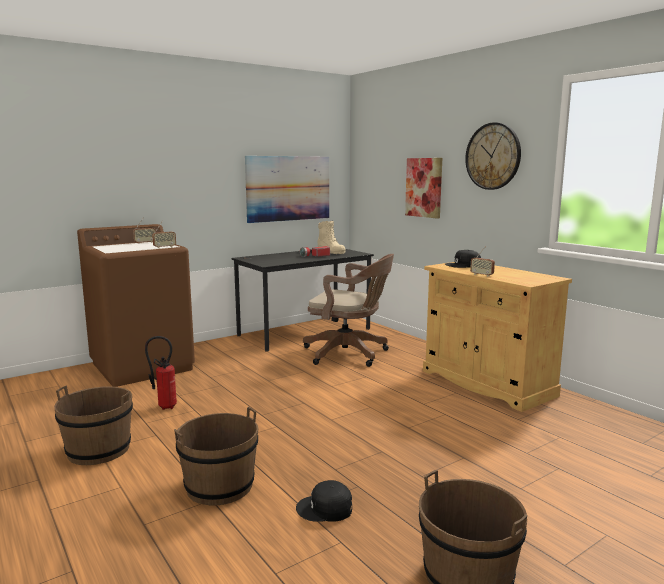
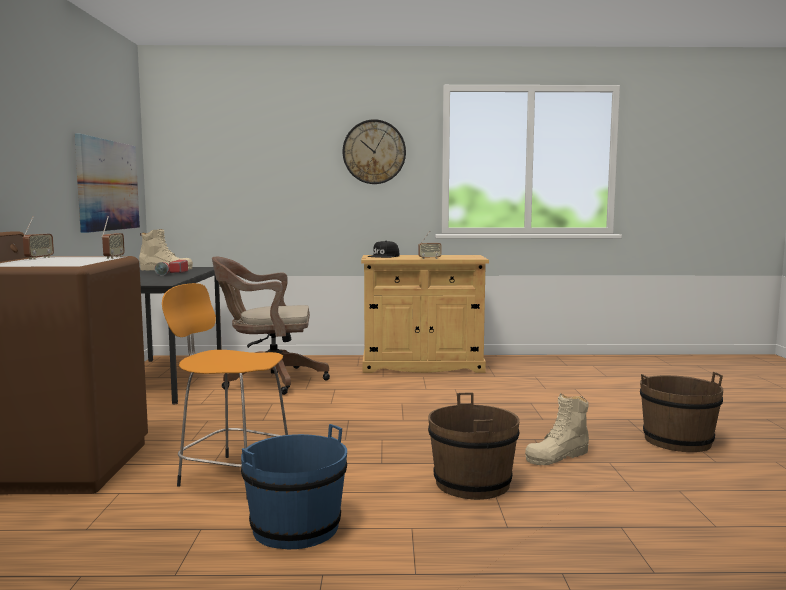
camera: 55 degrees left, 5 degrees down
brown bucket [54,386,133,465] -> blue bucket [241,424,347,549]
fire extinguisher [145,336,177,410] -> orange stool [162,283,288,500]
black cap [296,480,352,522] -> beige boot [525,393,589,465]
brown office chair [303,254,394,367] -> brown office chair turned 150 degrees counterclockwise [212,257,330,395]
picture [405,158,442,219] -> none

